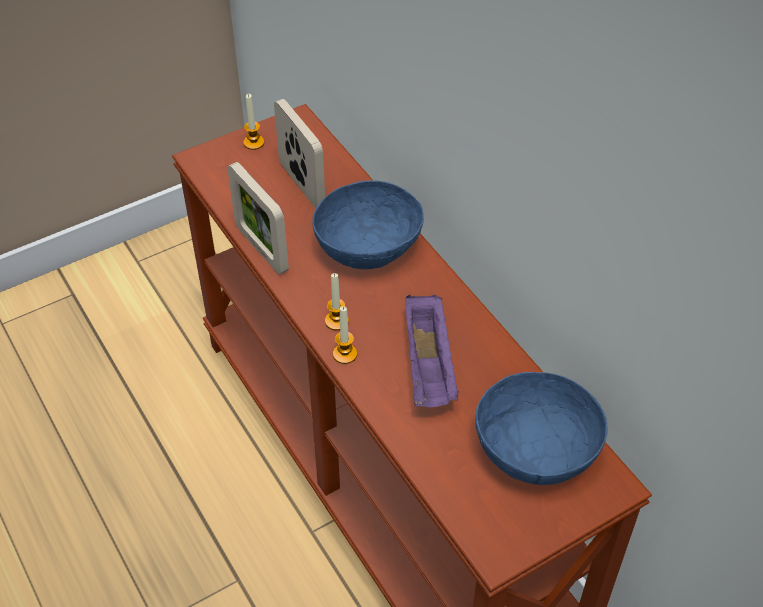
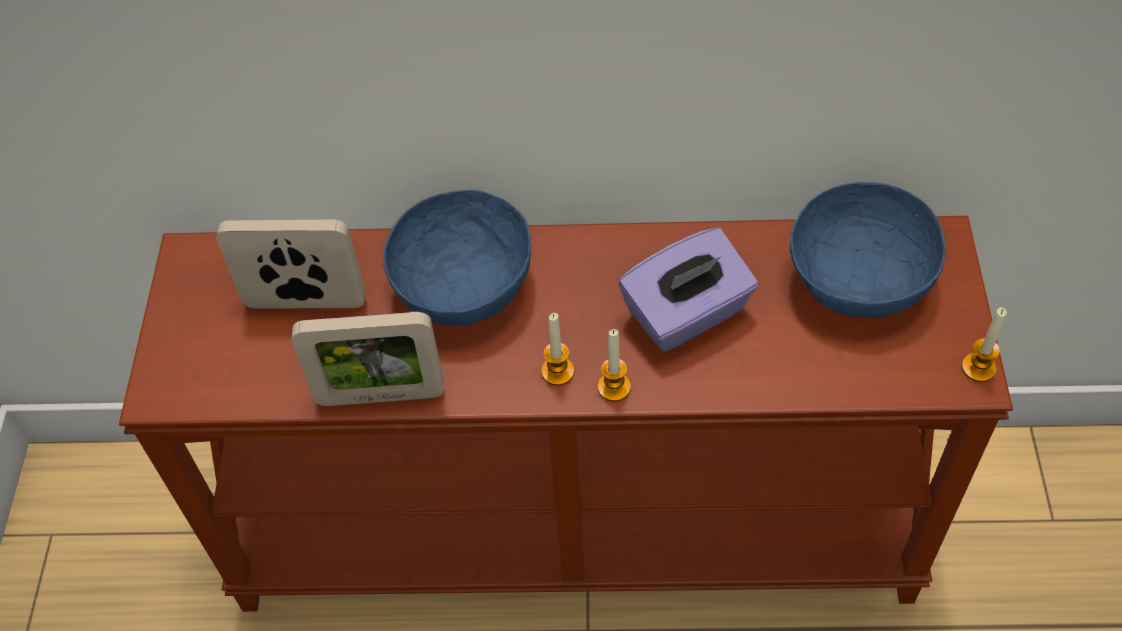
camera: 55 degrees left, 5 degrees up
candle [243,94,264,150] -> candle moved to [962,307,1007,382]
purple tray [405,294,459,407] -> purple tissue box [619,227,758,352]

